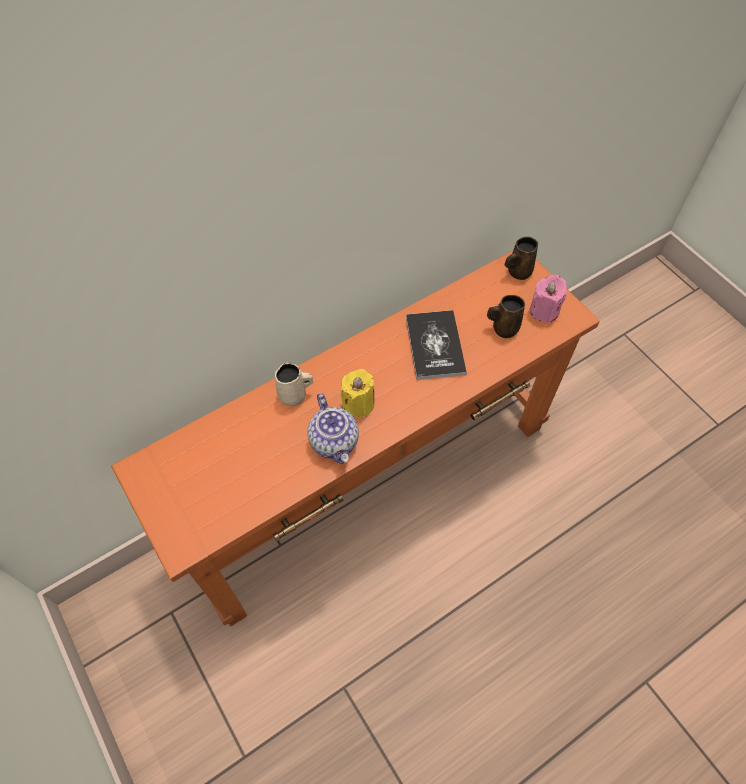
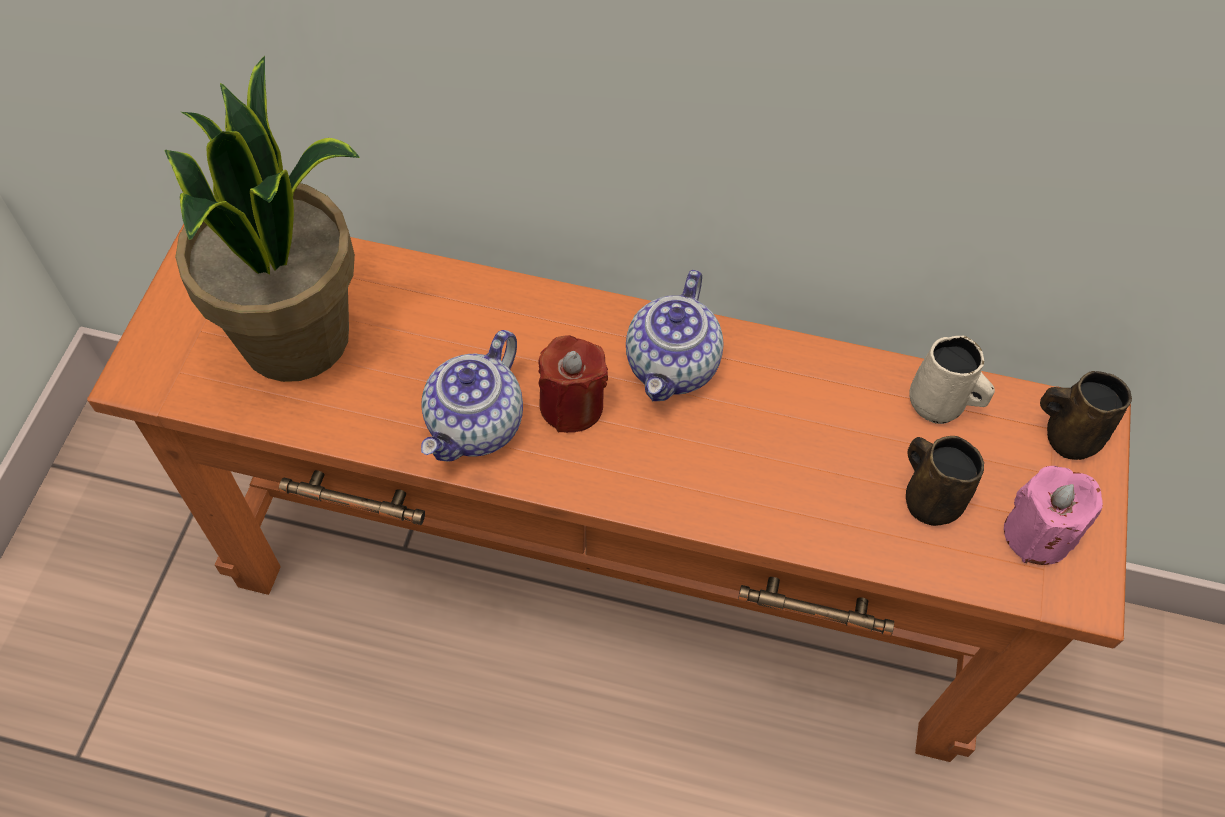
camera: 45 degrees right, 0 degrees up
beige mug [275,363,313,406] -> beige mug moved to [909,335,995,424]
yellow candle [341,369,375,417] -> red candle [538,335,608,433]
book [406,310,467,380] -> none
none -> potted plant [165,56,360,382]
none -> teapot [626,270,723,401]

